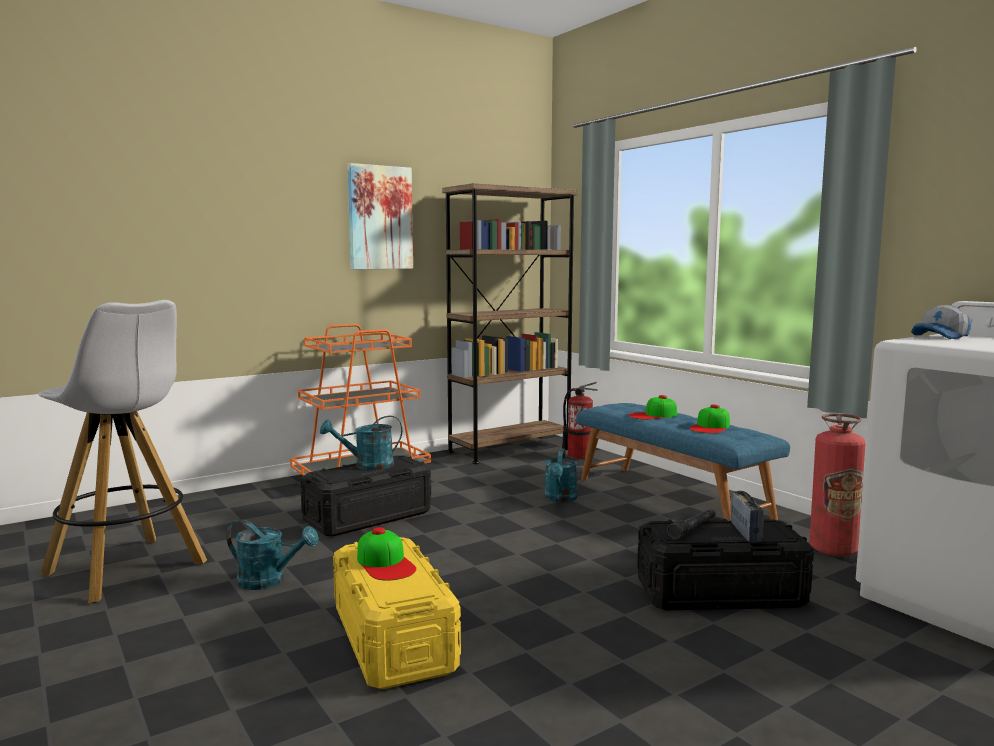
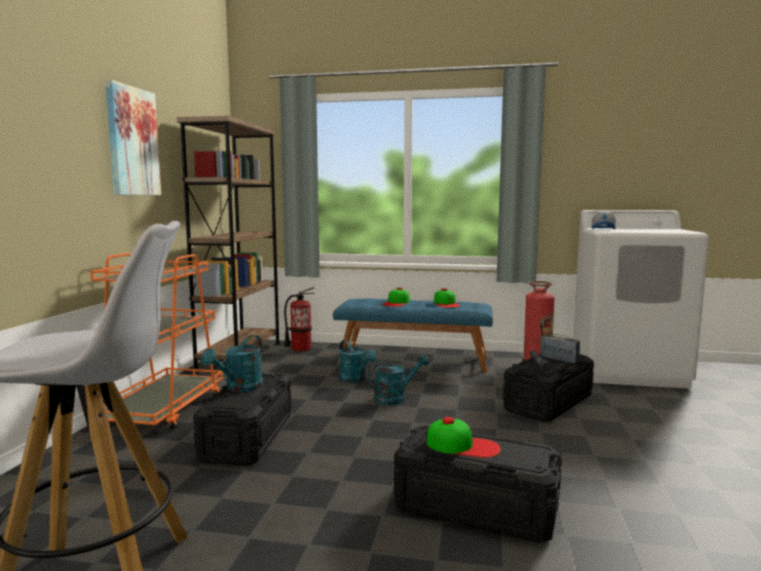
camera: 45 degrees left, 0 degrees up
turquoise watering can [226,519,319,590] -> turquoise watering can moved to [368,354,429,405]
yellow storage box [333,537,461,689] -> black storage box [394,425,562,543]

